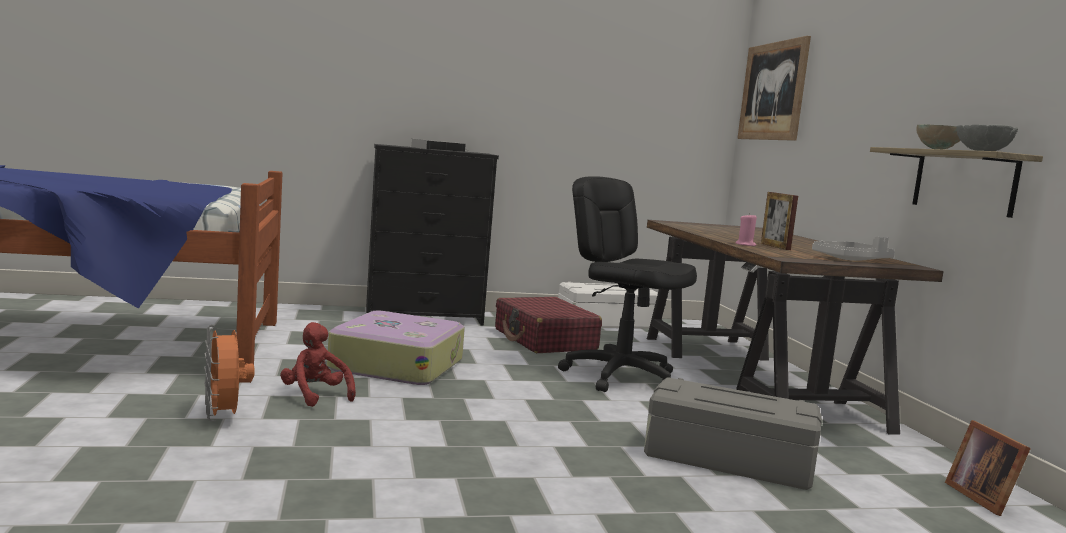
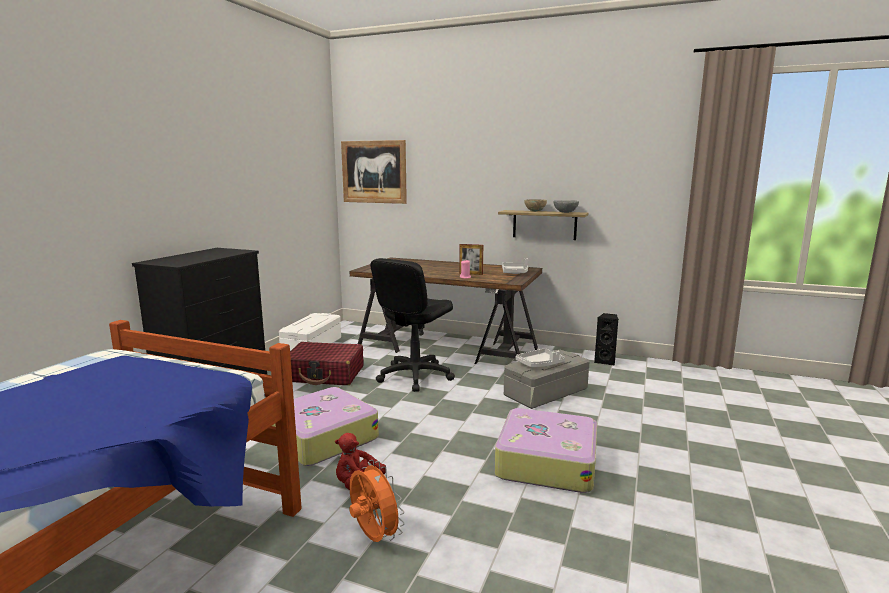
camera: 55 degrees left, 5 degrees up
orange fan [204,324,255,421] -> orange fan turned 135 degrees counterclockwise [349,460,405,542]
book [412,139,470,152] -> none
black office chair [558,176,697,392] -> black office chair turned 45 degrees counterclockwise [370,258,455,392]
picture frame [945,420,1031,516] -> black speaker [594,313,619,366]
none -> suitcase [495,408,597,493]
none -> grey tray [515,348,565,367]

